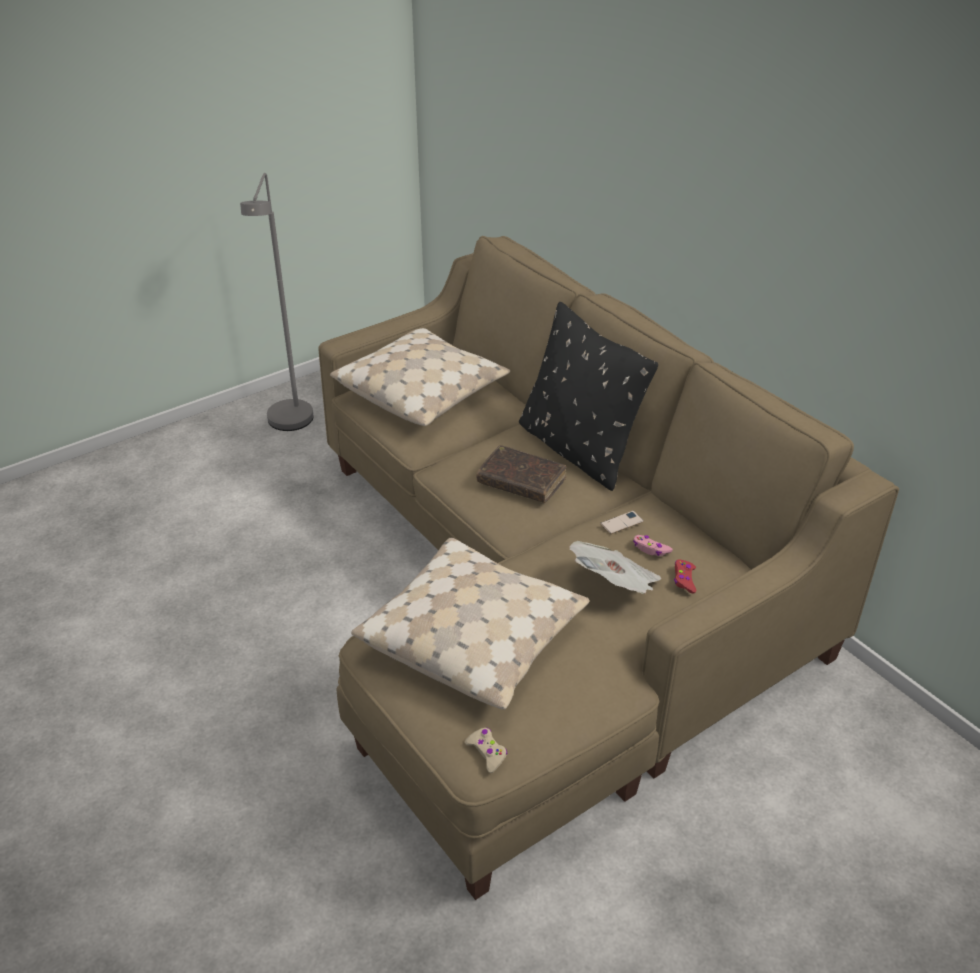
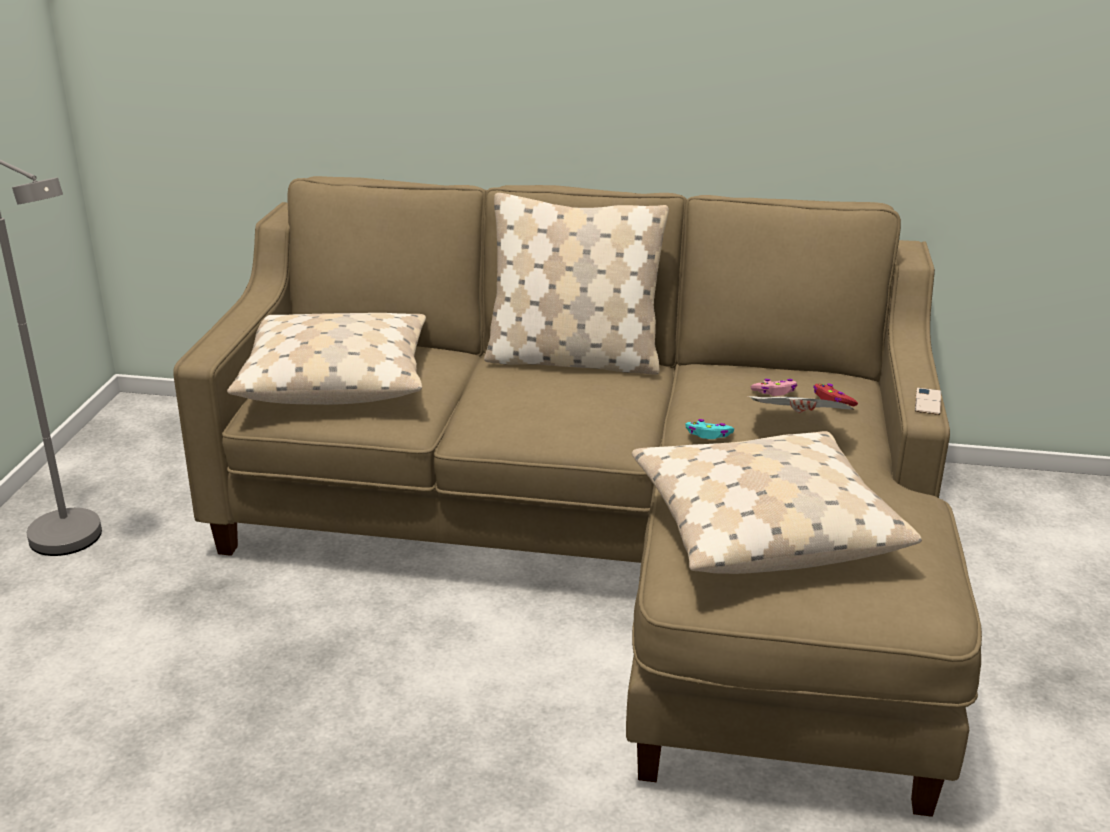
camera: 45 degrees left, 10 degrees down
beige game controller [465,728,507,773] -> none
brown book [476,445,567,503] -> none
black pillow [519,302,658,491] -> beige pillow [484,193,669,375]
phone [600,511,644,534] -> phone moved to [915,387,941,415]
none -> turquoise game controller [685,419,734,439]

